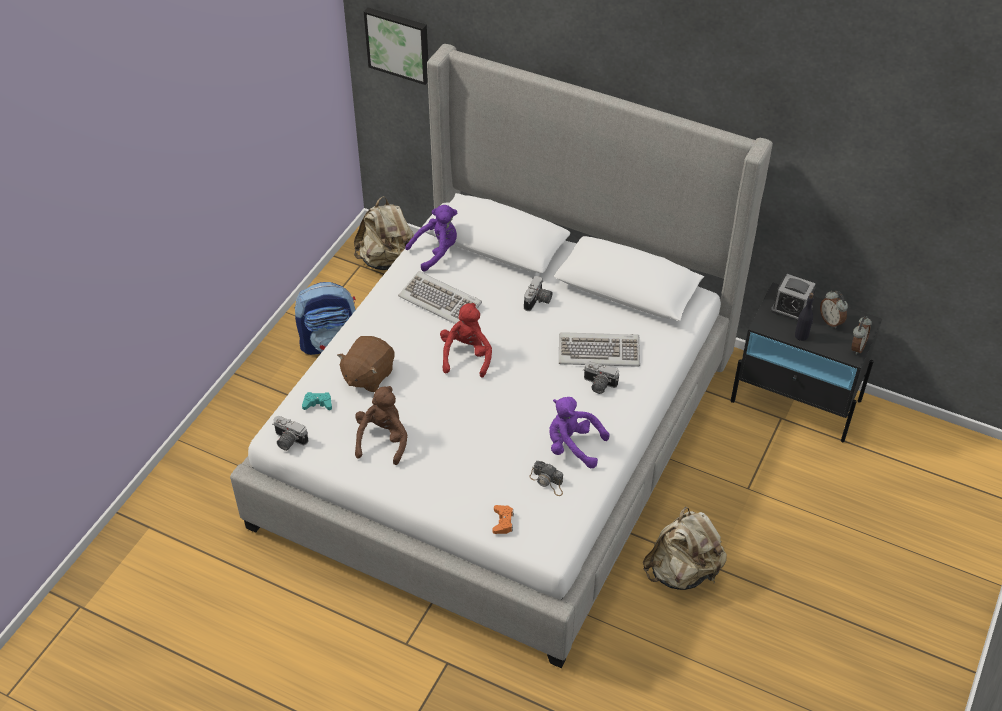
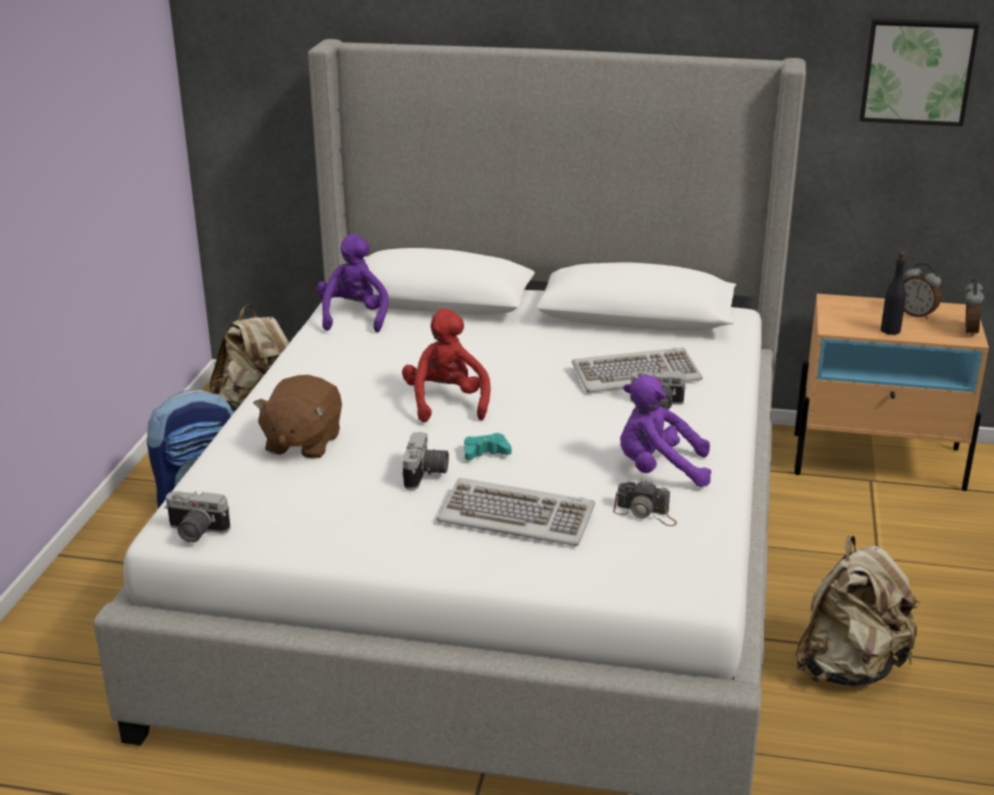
camera: 15 degrees left, 20 degrees down
turquoise game controller [302,392,332,410] -> turquoise game controller moved to [464,433,511,460]
brown plush toy [355,386,407,465] -> none
picture [364,7,428,85] -> picture moved to [860,19,979,127]
keyboard [398,271,482,324] -> keyboard moved to [437,478,595,546]
purple plush toy [405,205,457,271] -> purple plush toy turned 45 degrees counterclockwise [317,234,388,332]
orange game controller [493,505,514,534] -> none
camera [524,276,553,311] -> camera moved to [403,432,449,490]
black nightstand [731,282,882,442] -> beige nightstand [794,294,989,491]
alarm clock [771,274,816,322] -> none

